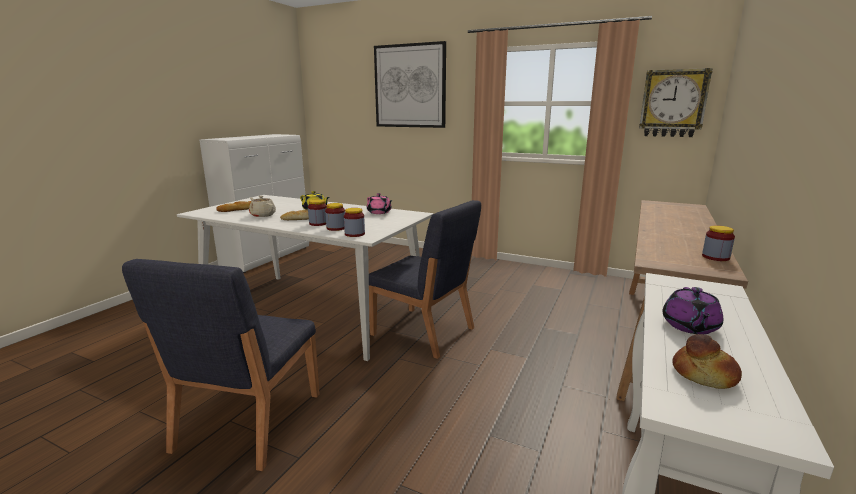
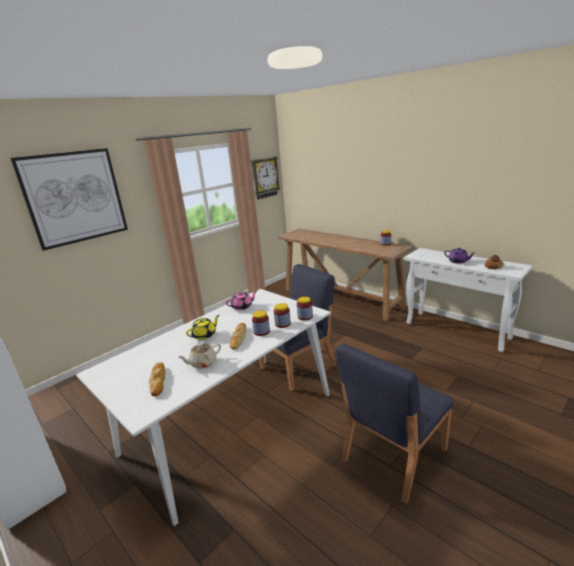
camera: 70 degrees left, 5 degrees up
blue chair [122,259,320,471] -> blue chair turned 105 degrees clockwise [336,344,453,504]

